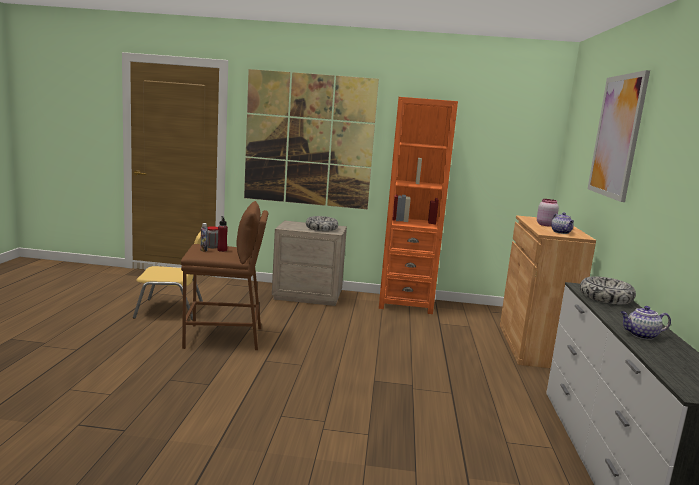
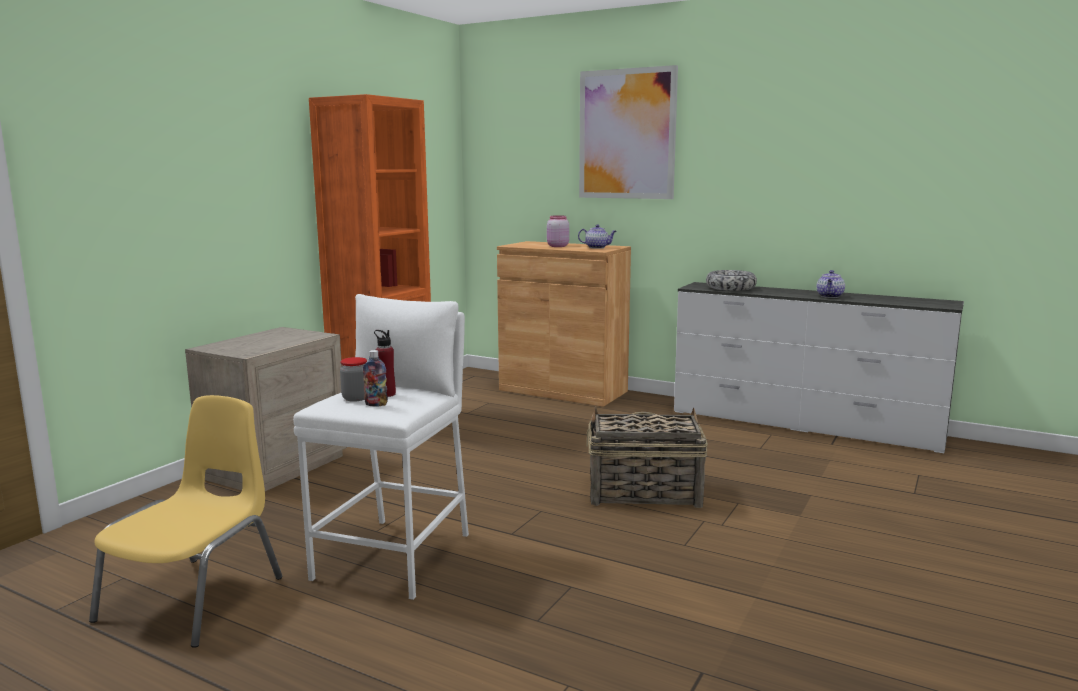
camera: 65 degrees left, 0 degrees up
brown stool [181,201,268,350] -> white stool [293,294,469,600]
picture [244,69,379,209] -> none
bowl [306,216,338,231] -> none
none -> basket [586,406,708,508]

